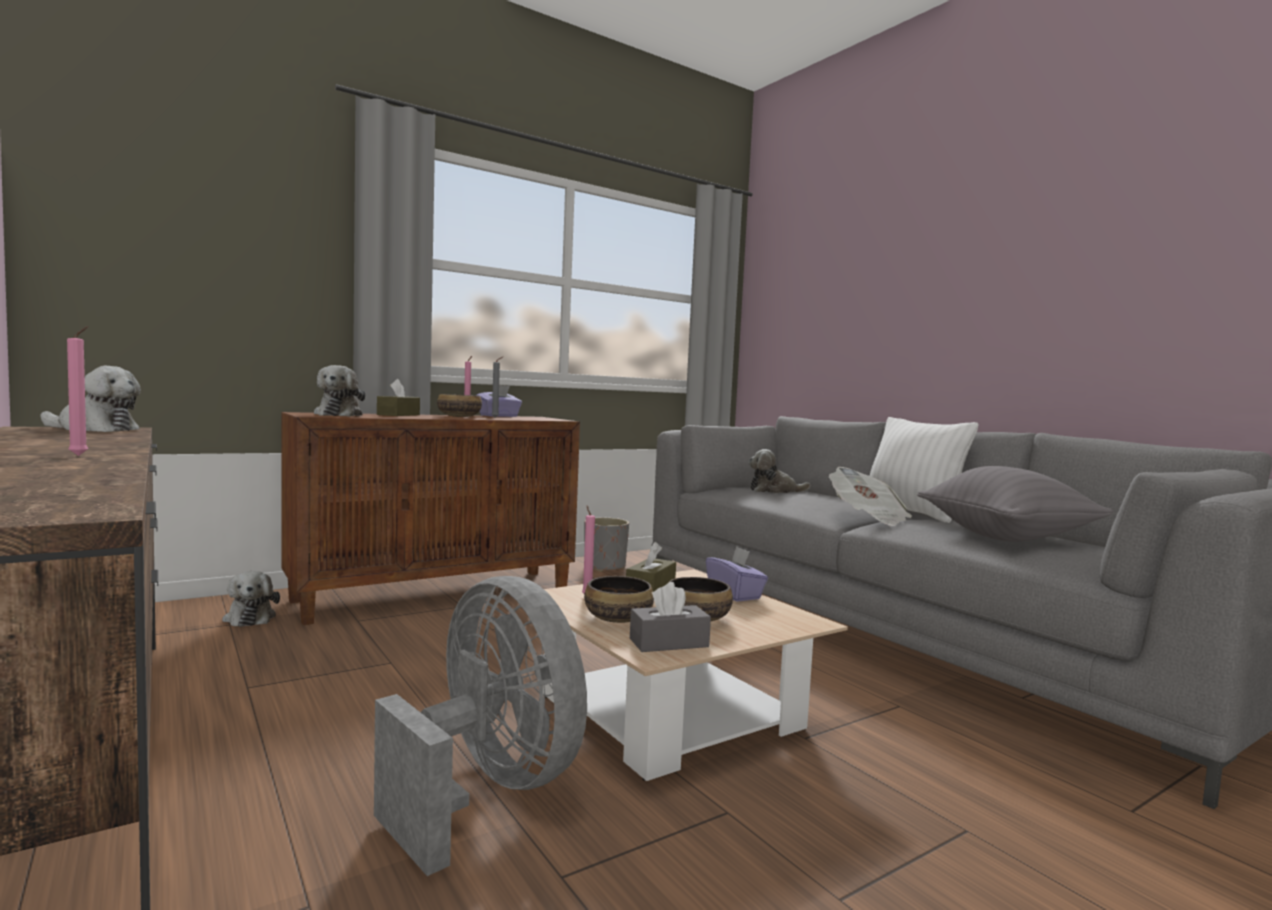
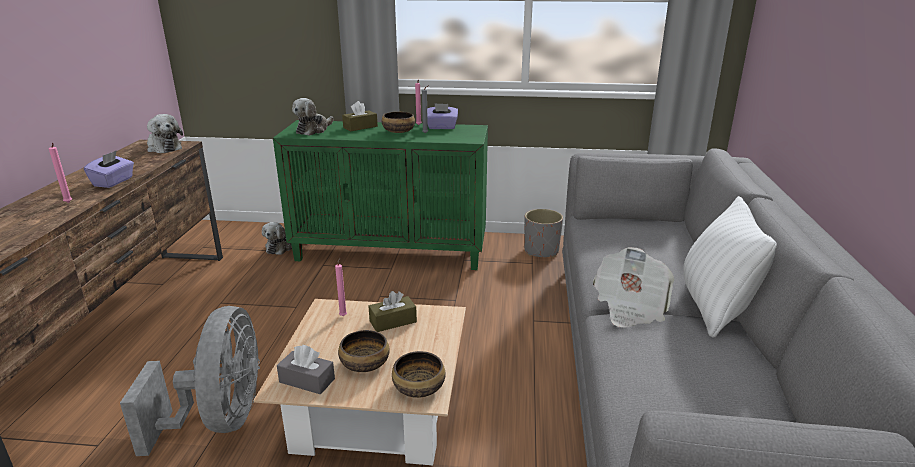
camera: 40 degrees right, 20 degrees up
brown cabinet [281,412,580,625] -> green cabinet [273,120,488,270]
bowl [584,576,654,623] -> bowl moved to [392,351,446,398]
purple tissue box [706,546,768,602] -> purple tissue box moved to [84,150,134,188]
plush toy [748,449,810,493] -> none
grey pillow [917,466,1113,542] -> none

